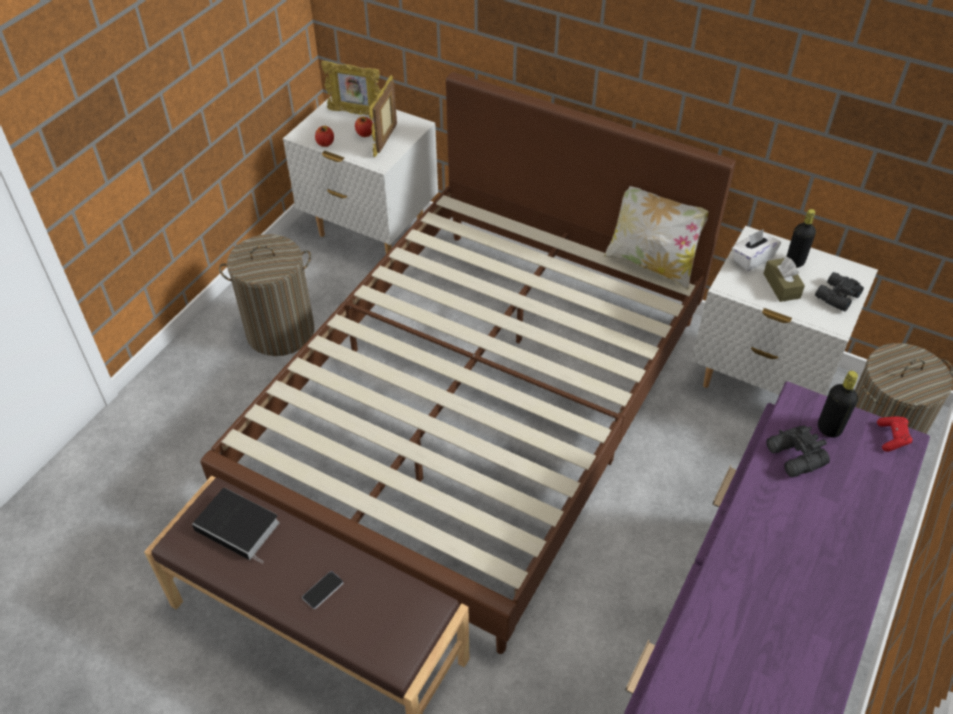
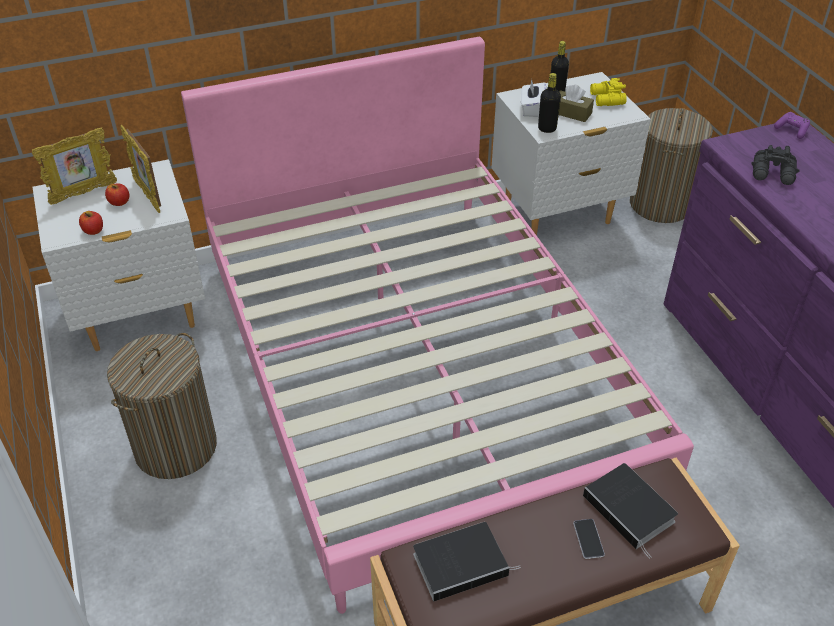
camera: 50 degrees left, 5 degrees down
brown bed [200,72,736,654] -> pink bed [181,37,694,614]
pillow [604,186,709,290] -> none
black binoculars [815,272,864,311] -> yellow binoculars [590,78,627,106]
black bottle [818,371,858,437] -> black bottle moved to [538,73,561,133]
red game controller [877,417,913,452] -> purple game controller [774,112,810,139]
none -> book [583,463,678,558]

